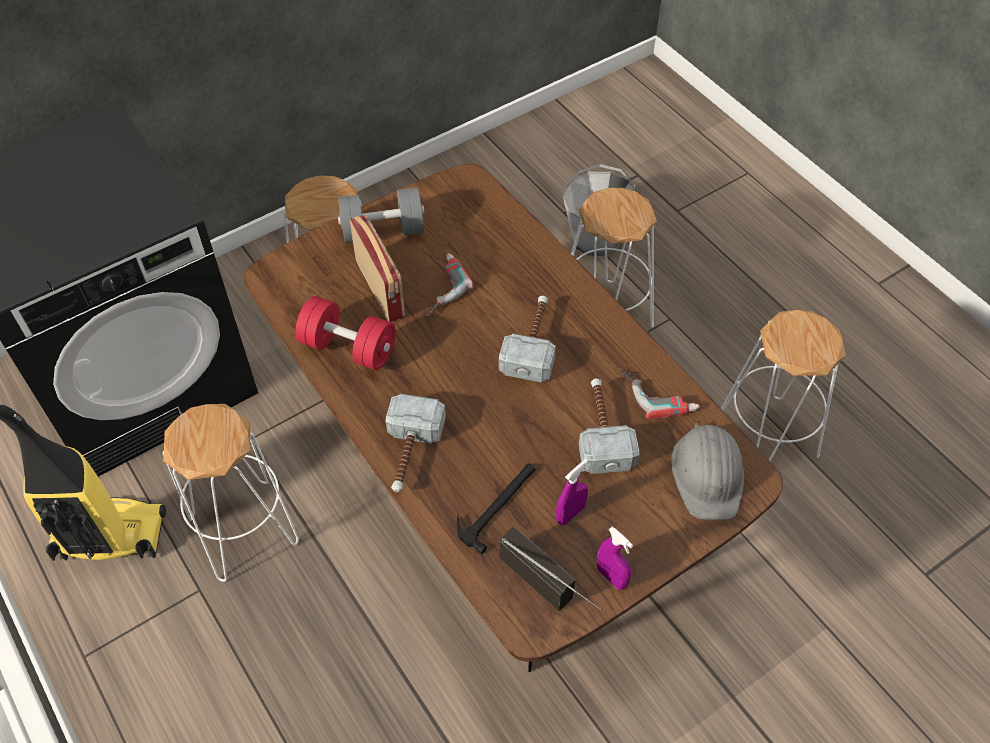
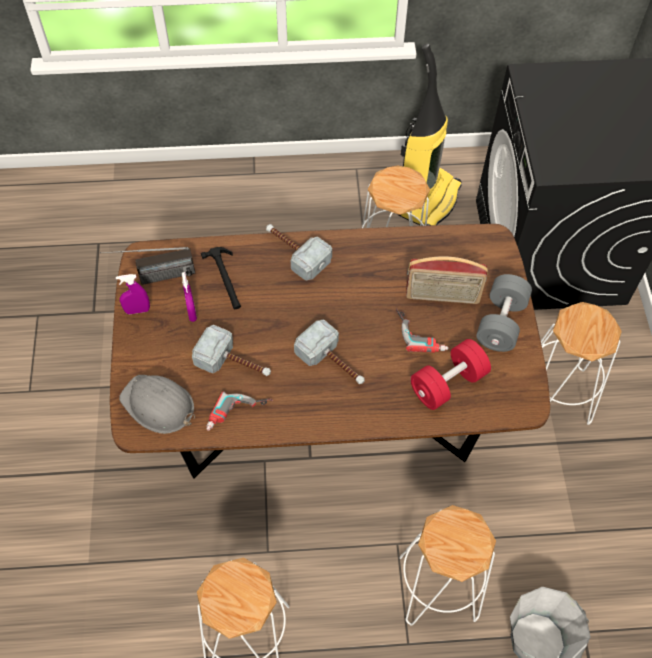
camera: 120 degrees right, 5 degrees up
red dumbbell [295,296,396,370] -> red dumbbell moved to [410,339,491,410]

